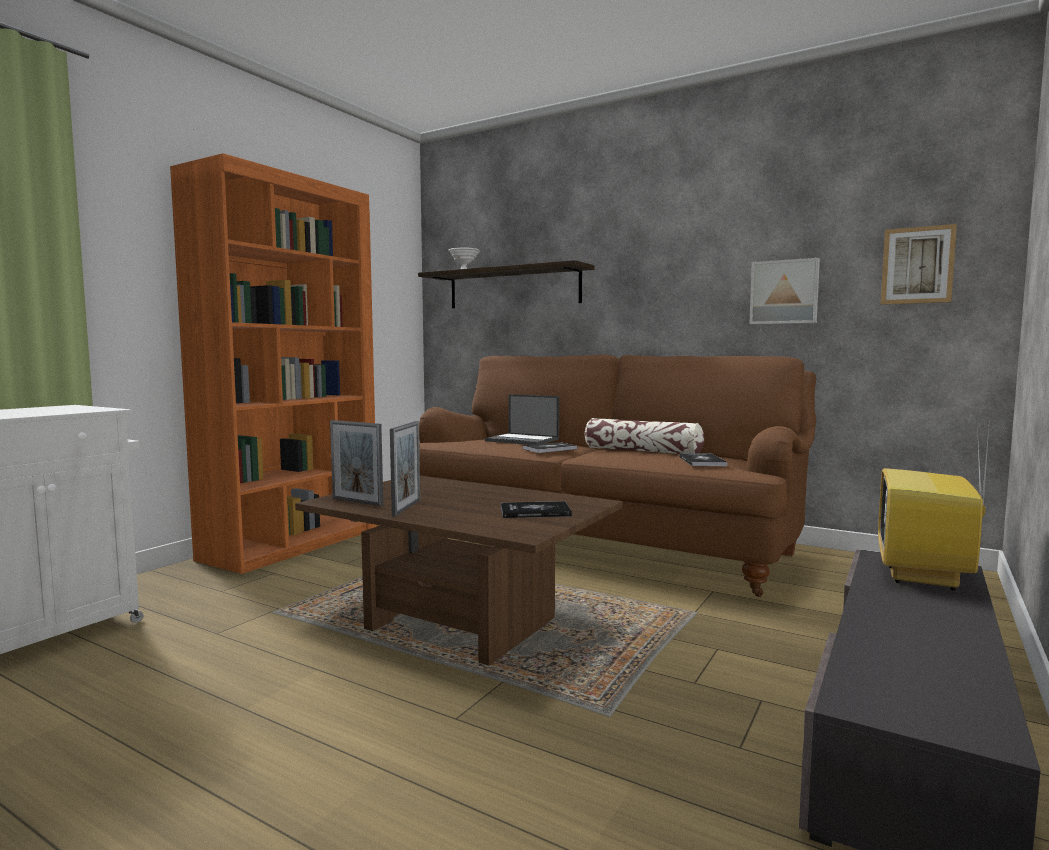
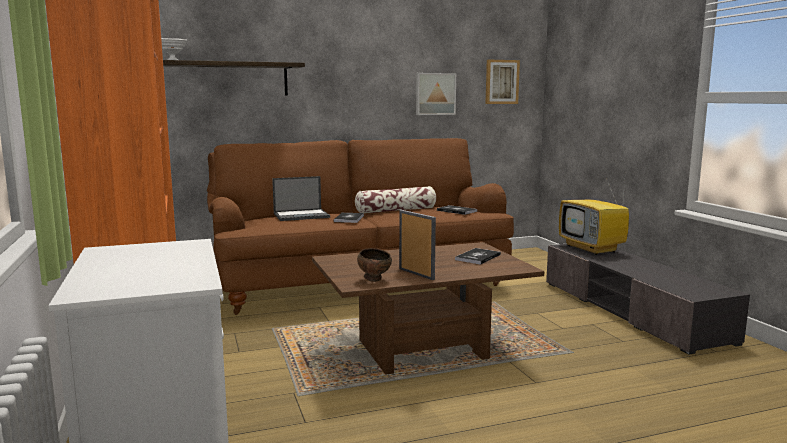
camera: 50 degrees left, 5 degrees up
picture frame [330,420,383,506] -> brown bowl [357,248,392,282]

